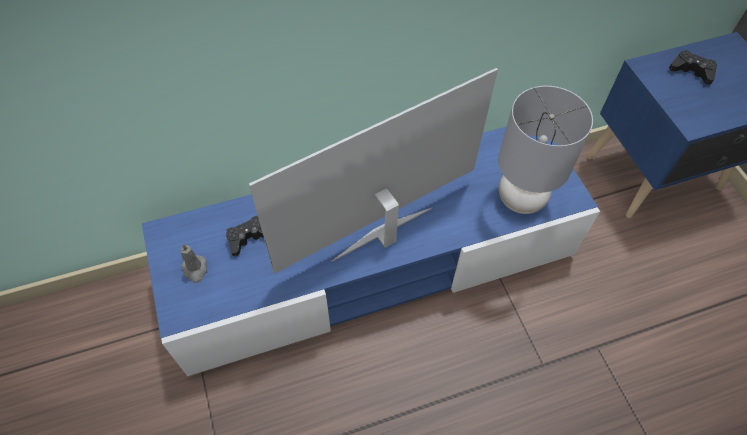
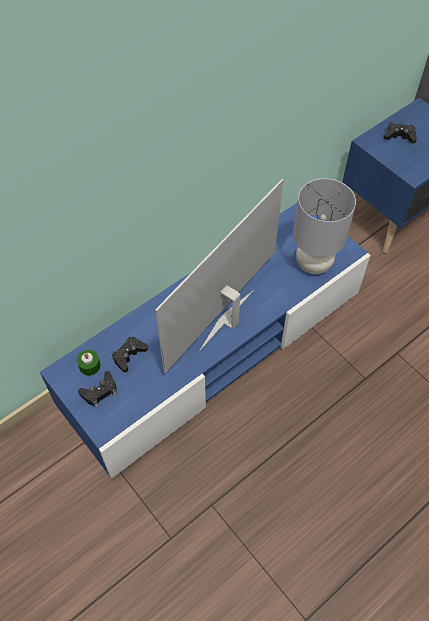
camera: 20 degrees left, 0 degrees up
grey candle [181,244,207,283] -> black game controller [78,371,117,407]
none -> green candle [77,350,101,376]

